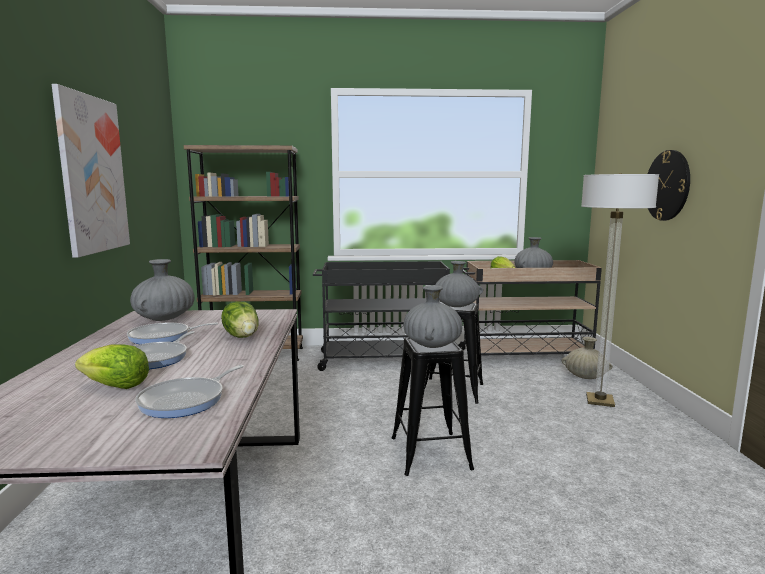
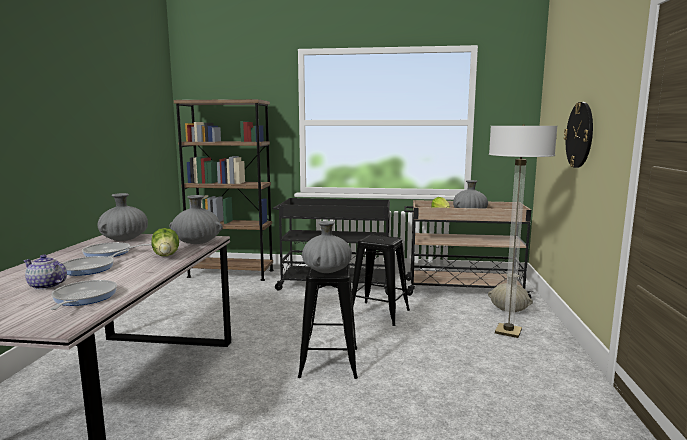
camera: 10 degrees right, 0 degrees up
picture [52,84,130,258] -> none
lettuce [75,344,149,389] -> teapot [23,255,67,290]
frying pan [135,365,244,418] -> frying pan turned 135 degrees clockwise [50,280,117,310]
grey vase [435,261,483,307] -> grey vase moved to [169,195,223,244]

